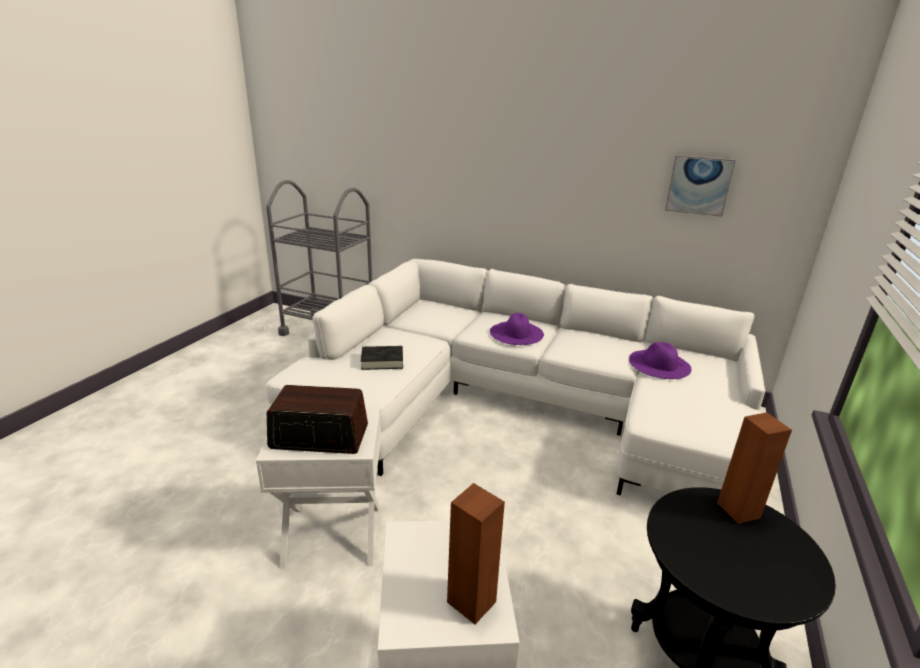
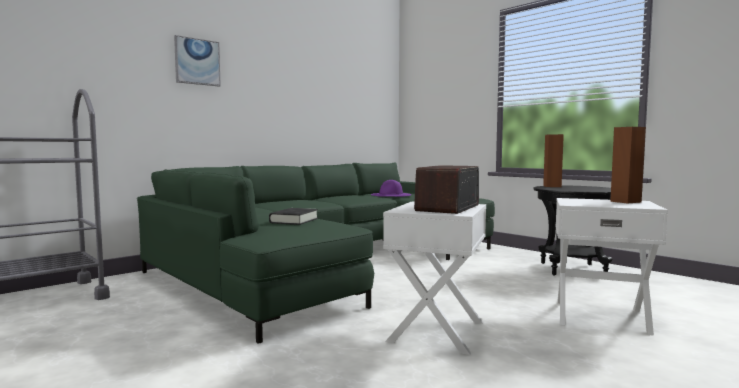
camera: 65 degrees left, 20 degrees down
white sofa [266,259,765,496] -> green sofa [137,163,495,344]
purple hat [490,313,544,345] -> none
picture [665,155,736,217] -> picture moved to [174,35,221,86]

